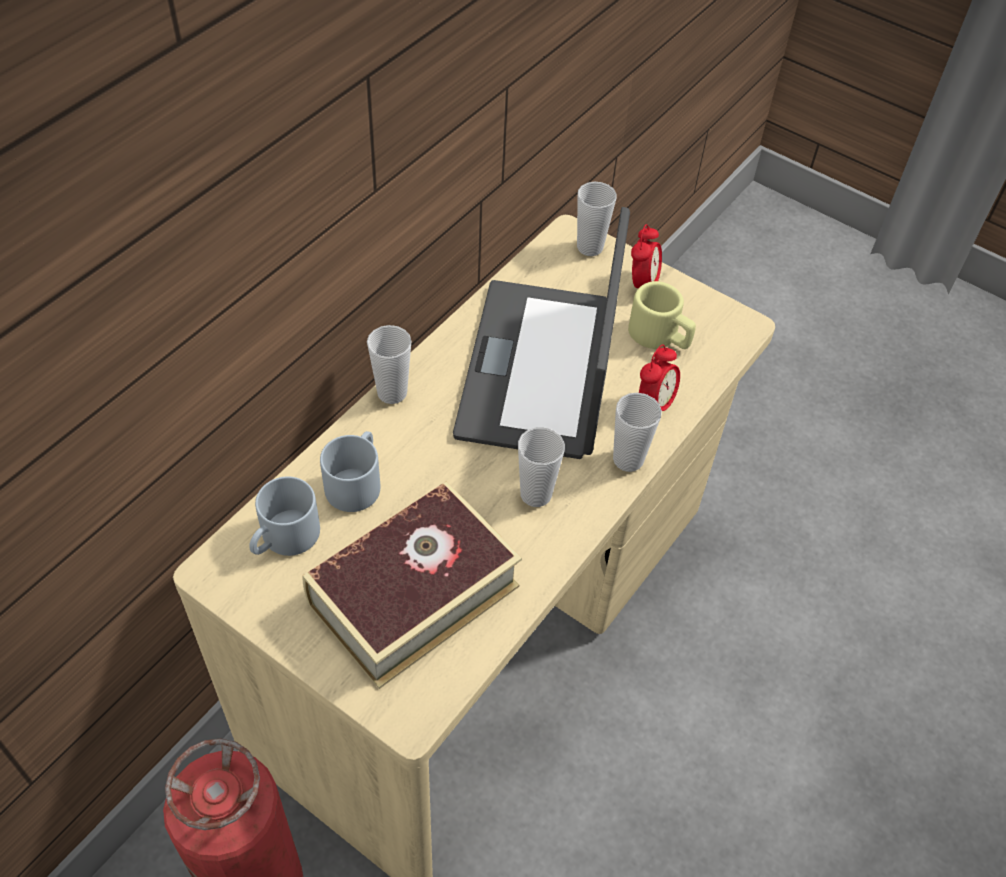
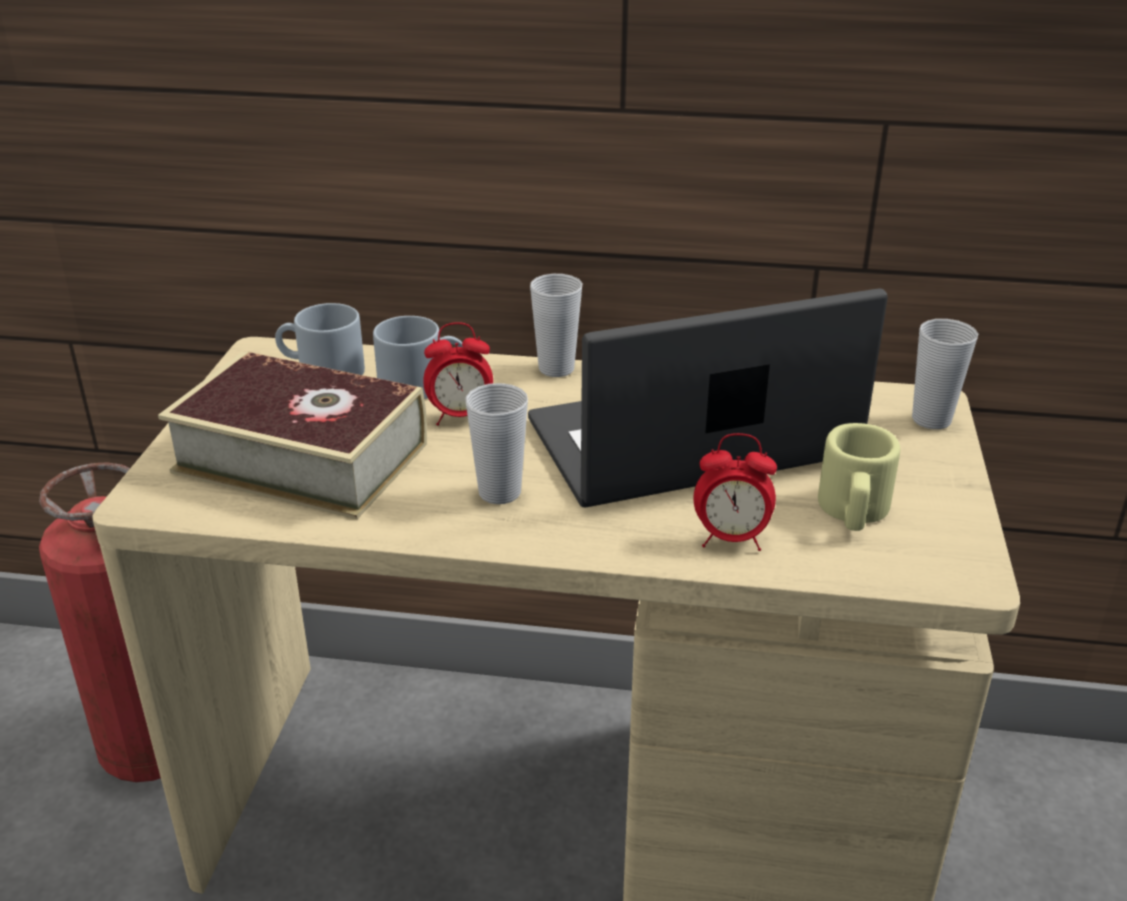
camera: 65 degrees right, 20 degrees down
cup [613,393,662,472] -> none
alarm clock [631,224,662,288] -> alarm clock moved to [423,322,493,426]

